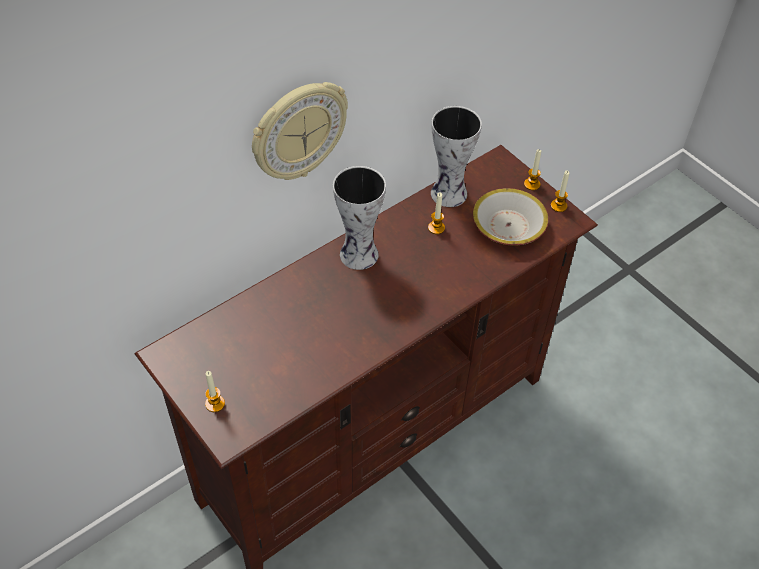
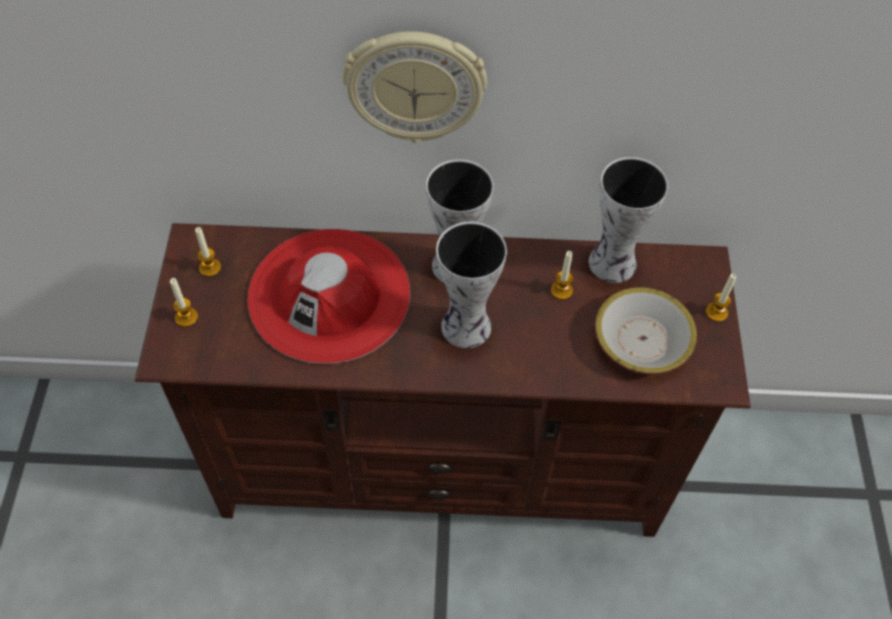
camera: 40 degrees right, 5 degrees up
candle [551,171,569,212] -> candle moved to [195,227,221,277]
none -> red hat [248,229,410,364]
none -> vase [436,221,507,348]

